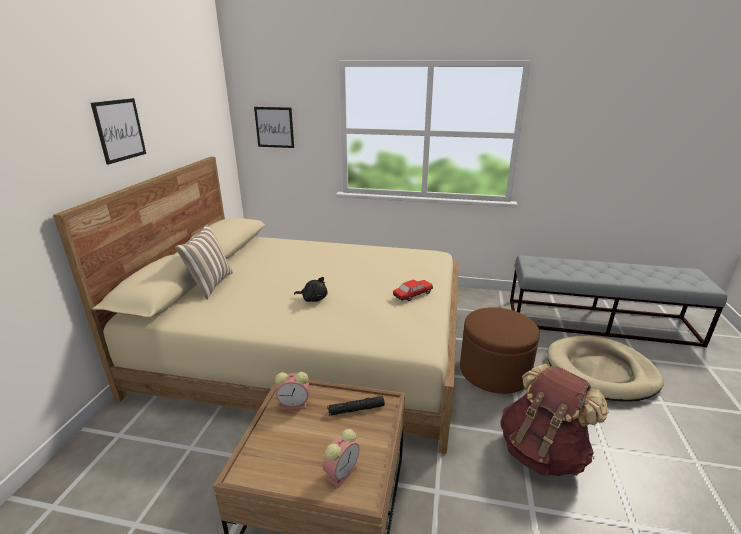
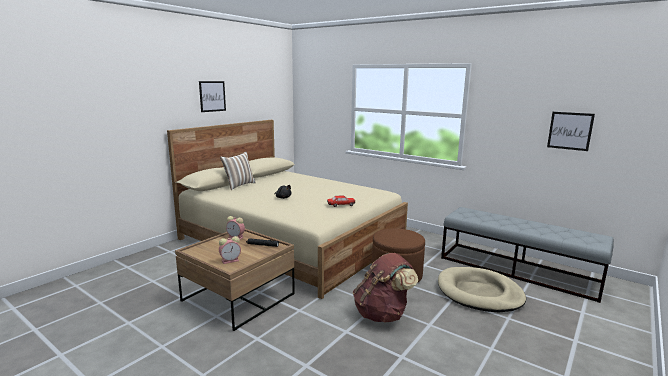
camera: 25 degrees right, 10 degrees down
picture [254,107,294,148] -> picture moved to [547,112,595,151]

